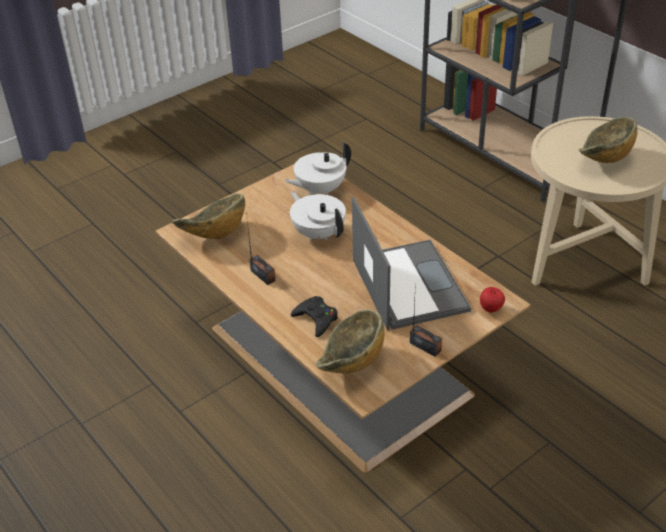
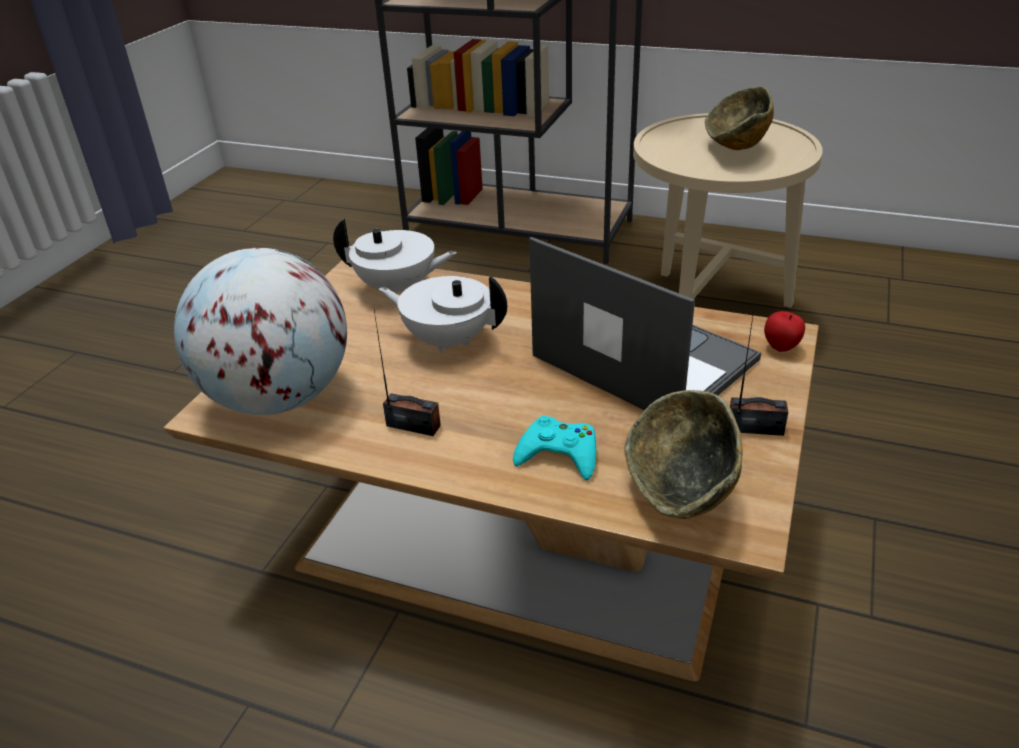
camera: 30 degrees left, 5 degrees down
bowl [172,193,245,239] -> globe [174,248,347,415]
white teapot [284,142,351,195] -> white teapot turned 105 degrees counterclockwise [333,218,457,300]
black game controller [291,296,338,337] -> turquoise game controller [513,416,596,480]

